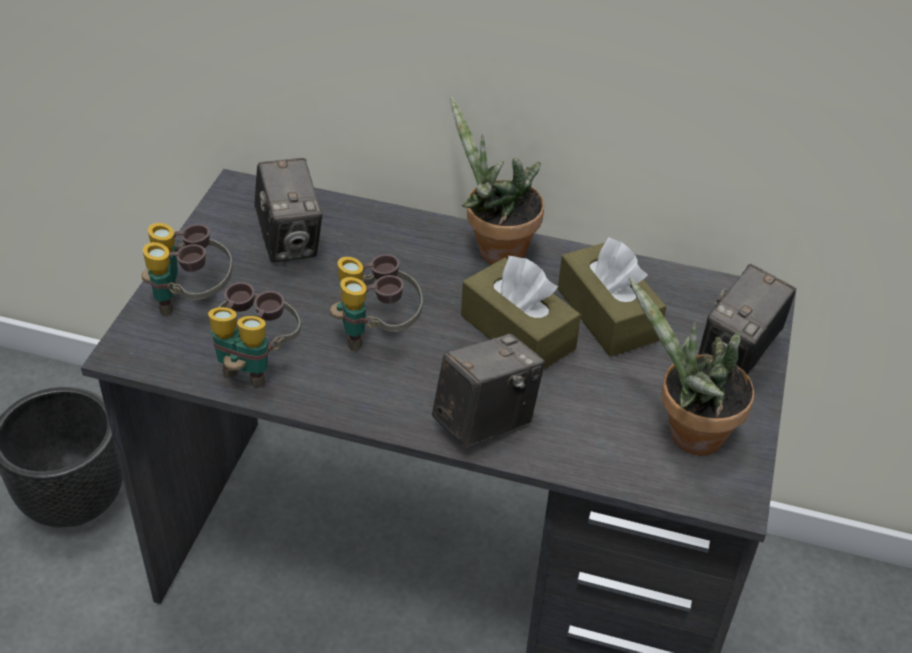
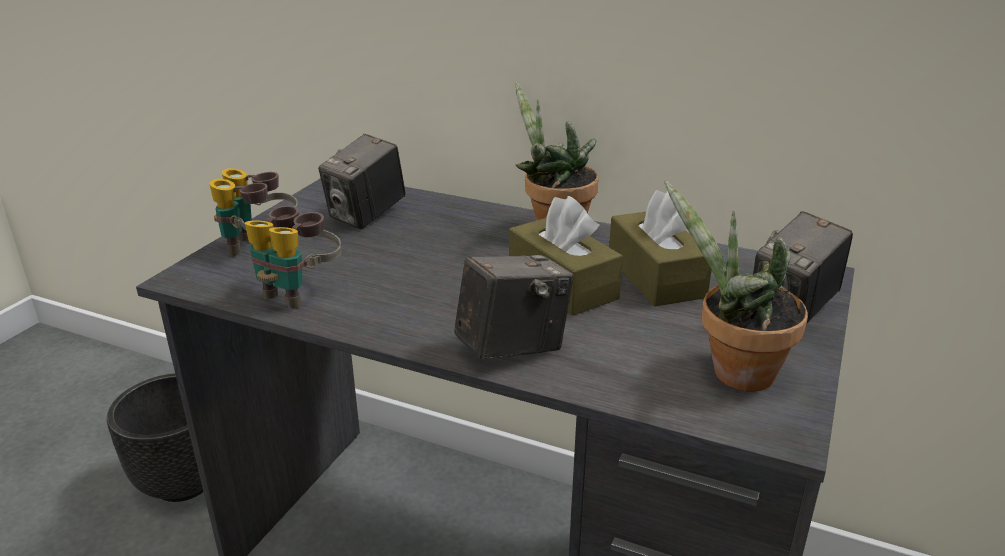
camera: 10 degrees right, 15 degrees down
camera [254,158,322,263] -> camera turned 45 degrees clockwise [318,134,406,229]
binoculars [330,254,422,351] -> none

